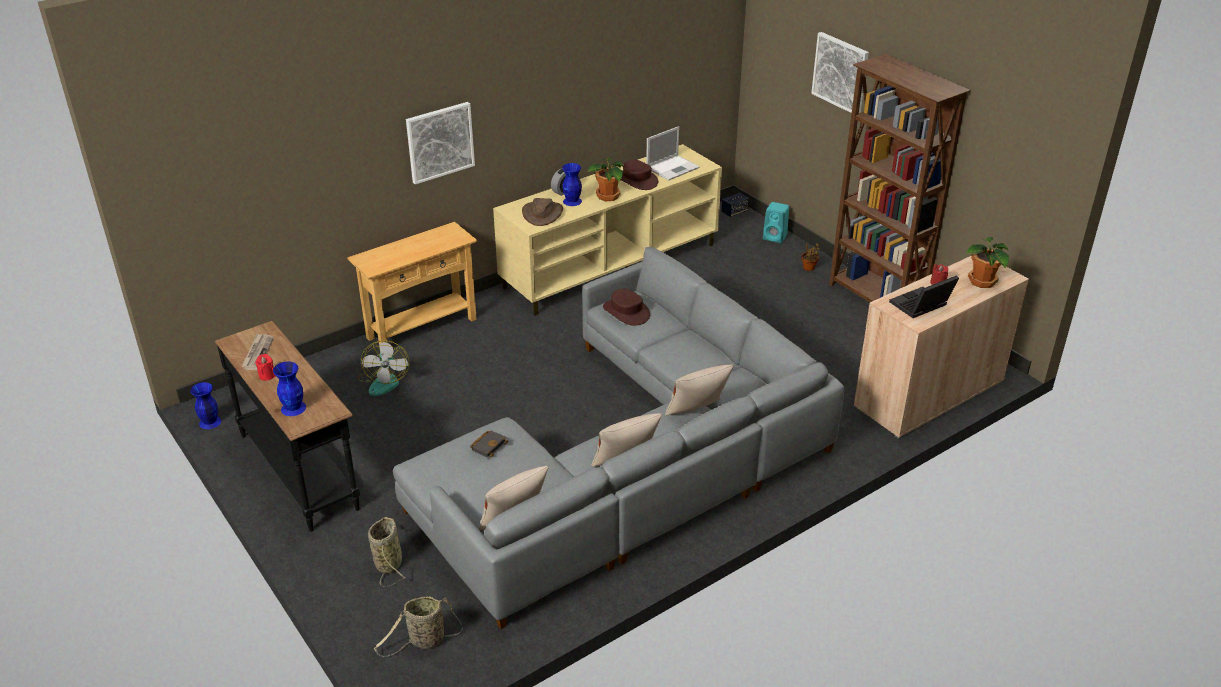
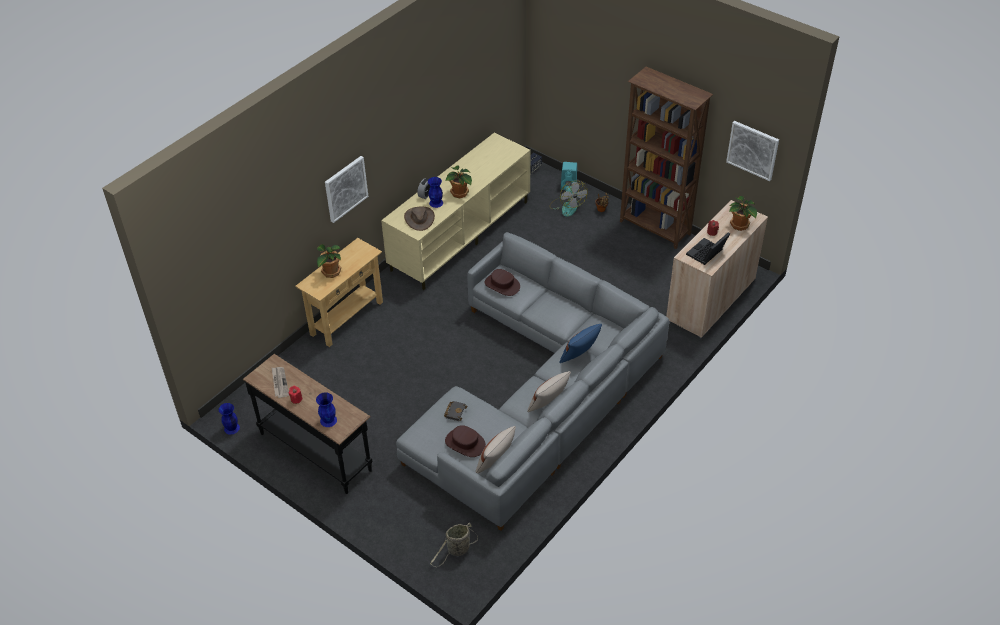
camera: 15 degrees left, 10 degrees up
fan [358,341,409,396] -> fan moved to [550,181,588,217]
basket [368,517,406,587] -> none
brown hat [621,159,658,190] -> brown hat moved to [445,425,486,457]
laptop [646,126,700,181] -> none
beige pillow [665,364,734,416] -> blue pillow [559,324,602,363]
picture [811,32,869,113] -> picture moved to [726,121,779,181]
none -> potted plant [317,244,341,278]

